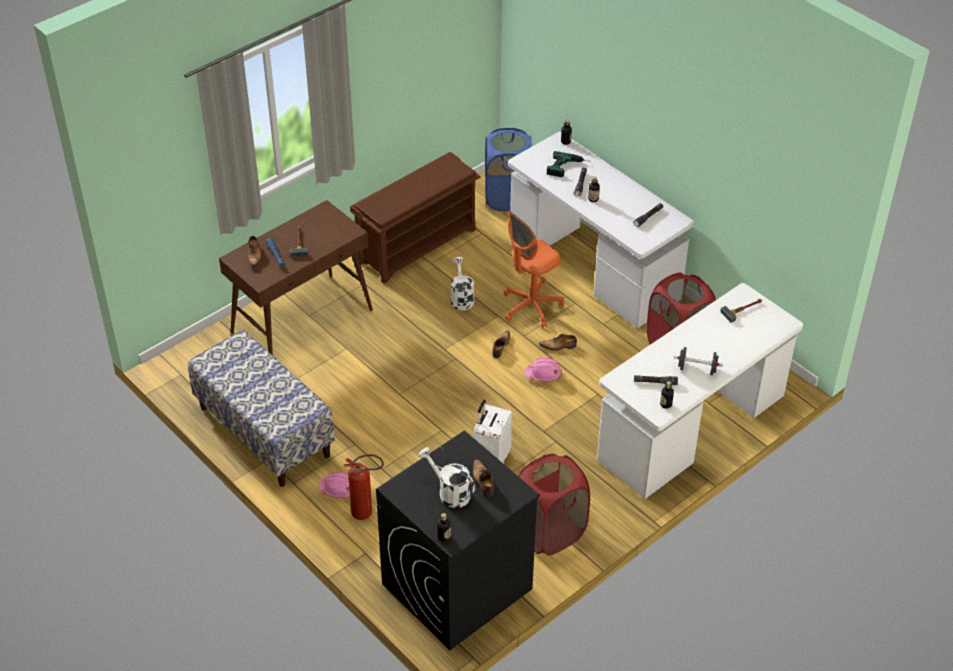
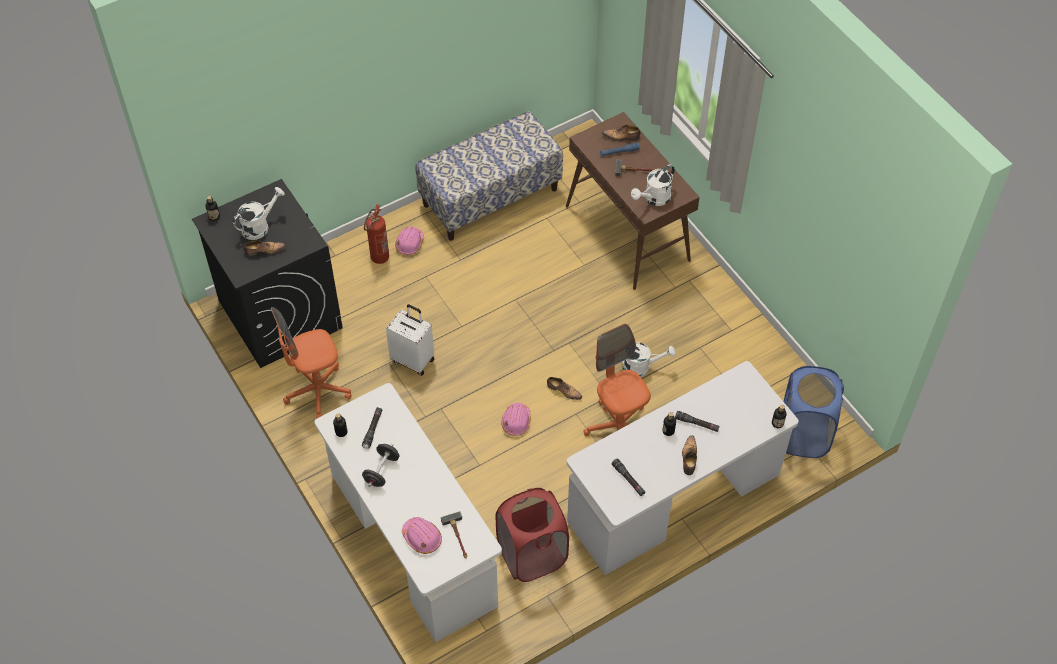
camera: 100 degrees right, 10 degrees up
brown shoe rack [350,152,480,284] -> none
red laundry basket [518,454,590,555] -> orange office chair [271,307,352,419]
shoe [539,334,577,351] -> shoe moved to [682,435,697,475]
power drill [547,151,591,177] -> none
none -> pink hard hat [402,517,442,554]
none -> white watering can [631,164,675,206]

